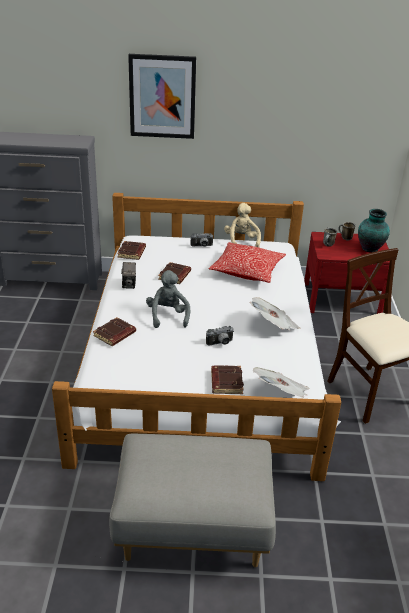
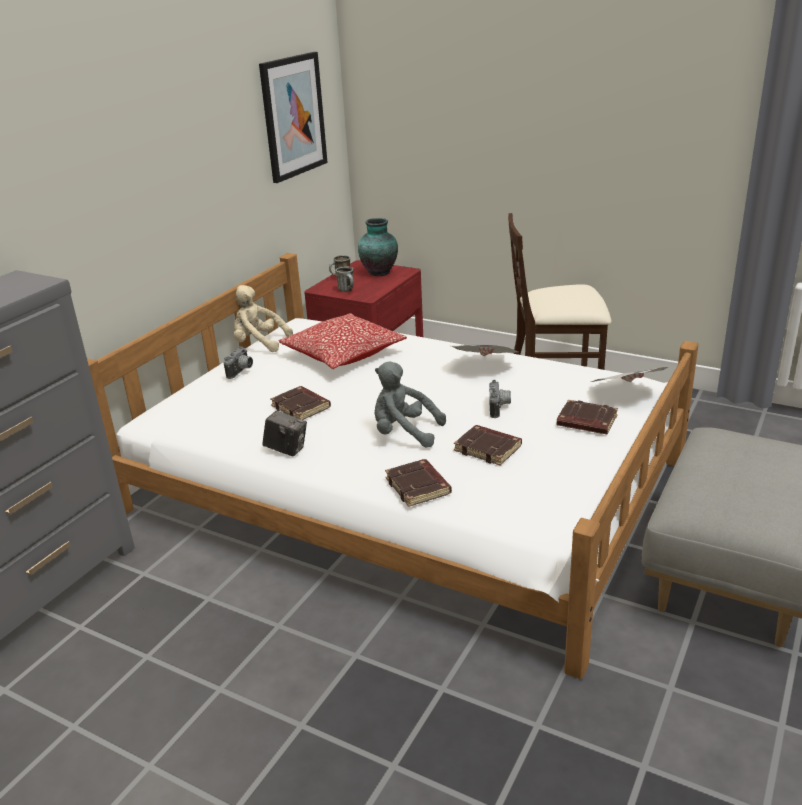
camera: 60 degrees left, 5 degrees down
brown book [117,241,146,260] -> brown book moved to [454,425,522,465]
picture [128,54,196,139] -> picture moved to [259,52,328,183]

